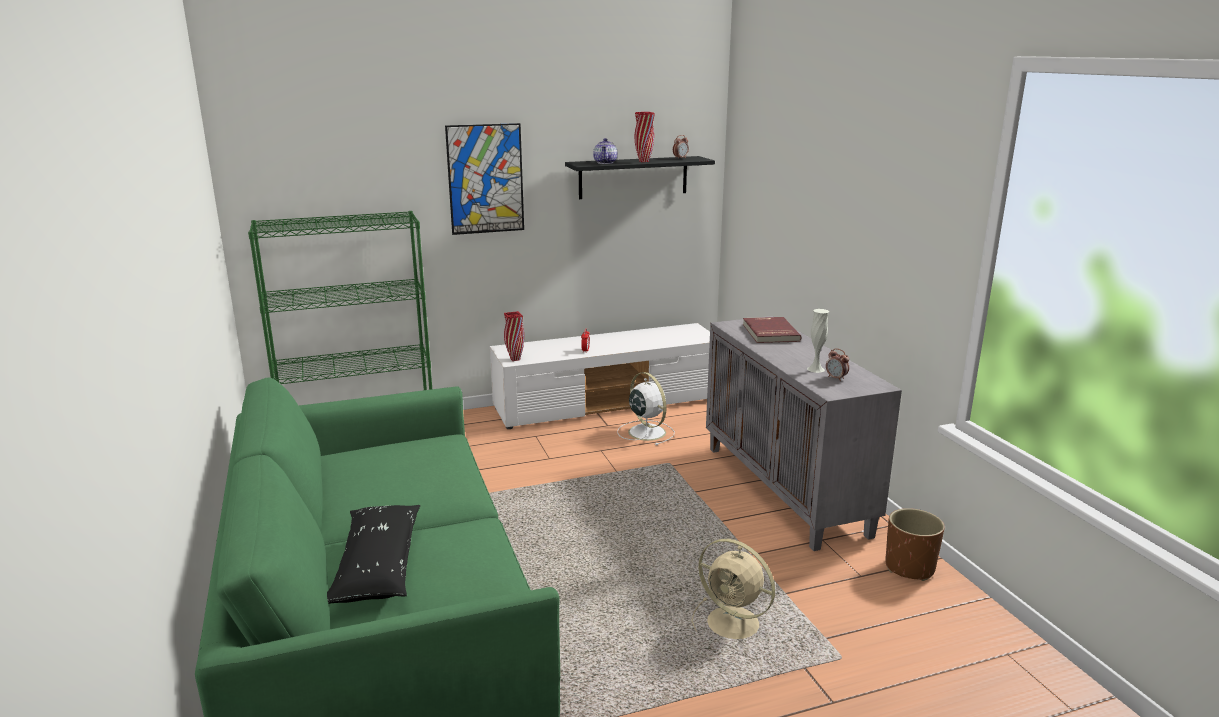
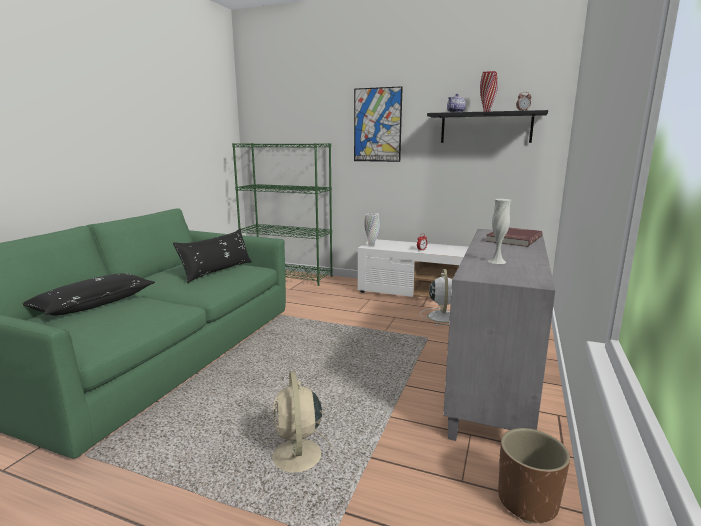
camera: 40 degrees right, 5 degrees down
red vase [504,311,524,361] -> white vase [364,213,380,247]
alarm clock [826,348,849,381] -> none
none -> black pillow [173,229,252,283]

